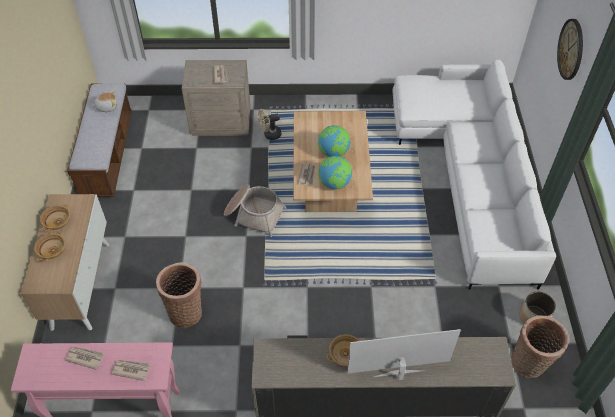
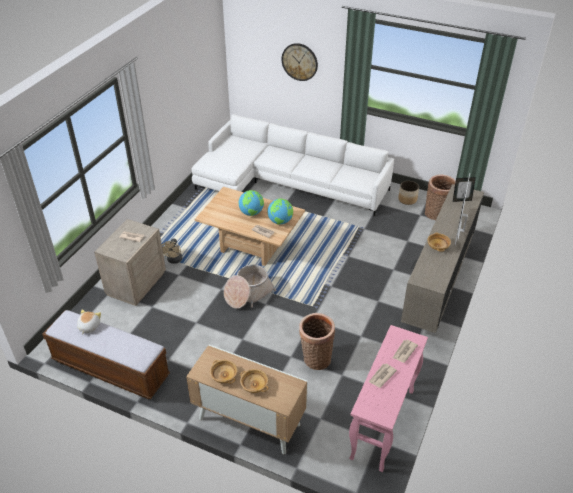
camera: 65 degrees left, 10 degrees down
none -> picture frame [453,177,476,202]

